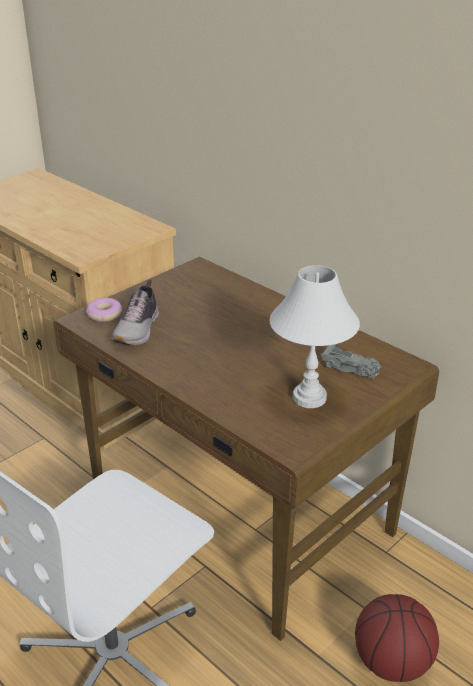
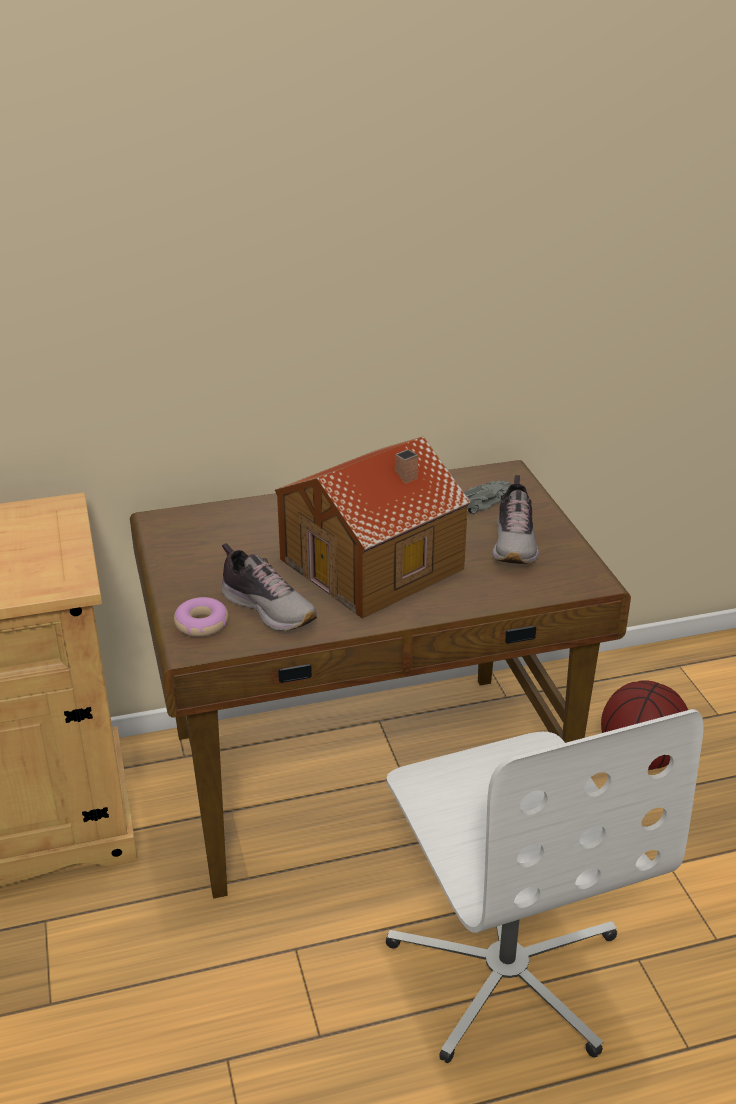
camera: 60 degrees left, 0 degrees up
white table lamp [269,265,360,408] -> shoe [492,475,539,564]
none -> toy house [275,436,471,619]

